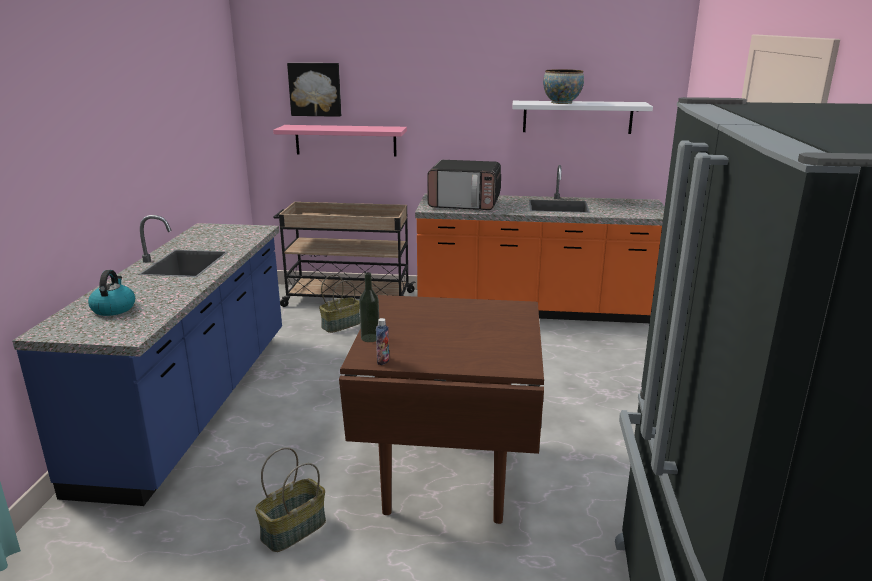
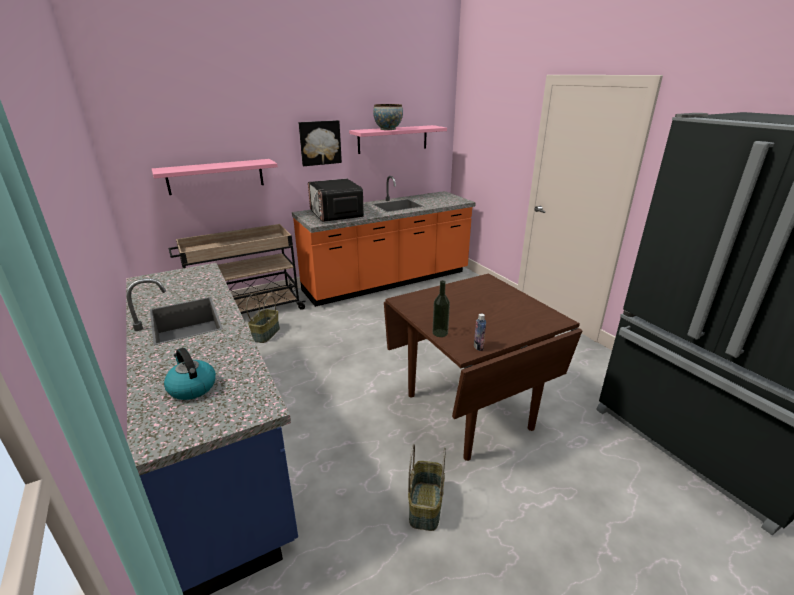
camera: 35 degrees left, 5 degrees up
picture [287,63,341,117] -> picture moved to [299,120,342,166]
microwave [428,160,501,210] -> microwave turned 90 degrees clockwise [308,179,364,222]
white shelf [512,101,653,134] -> pink shelf [349,125,447,154]

